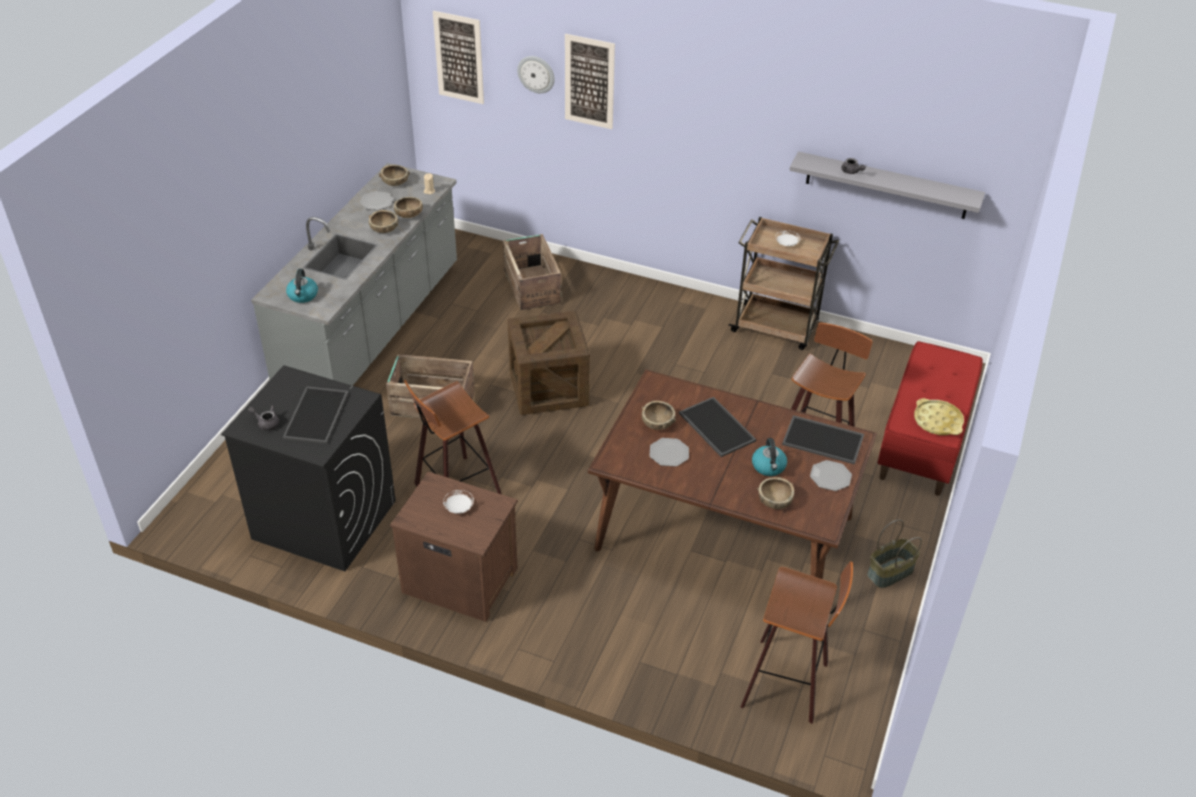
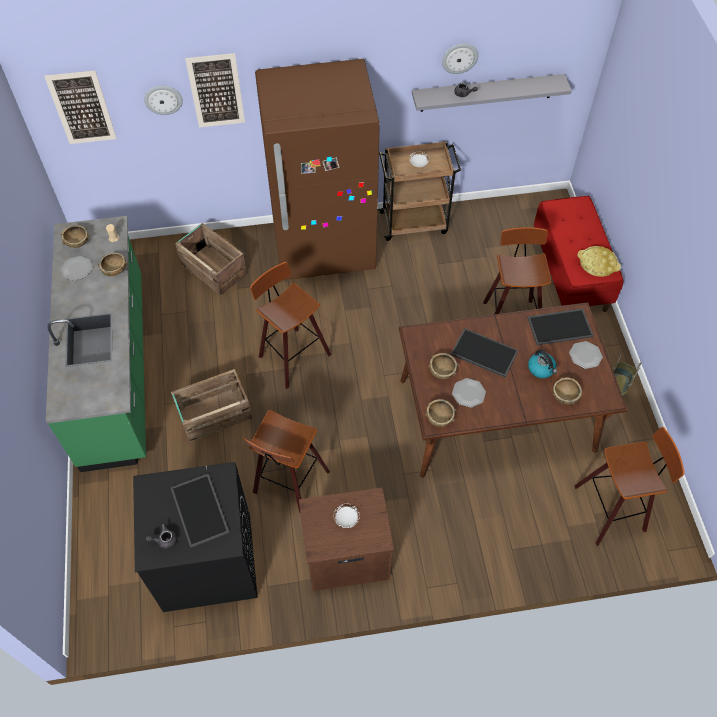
camera: 30 degrees left, 15 degrees up
grey counter [251,163,457,386] -> green counter [46,216,146,472]
kettle [286,269,318,303] -> none
brown bowl [369,210,398,233] -> brown bowl moved to [425,399,456,427]
crate [507,311,590,415] -> stool [250,262,331,389]
none -> brown fridge [255,59,380,280]
none -> wall clock [442,43,478,74]

